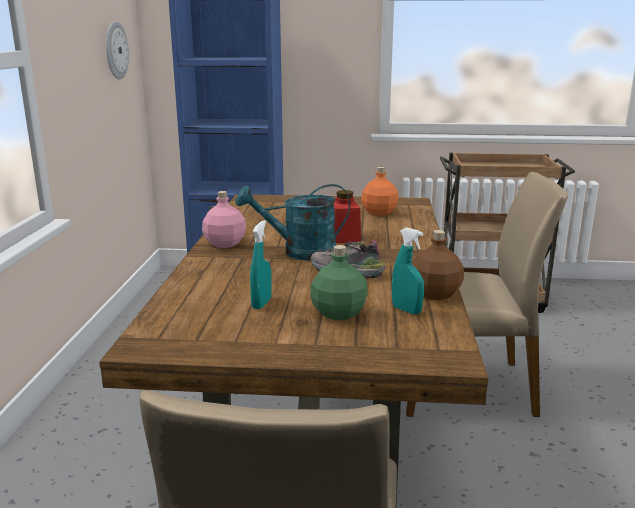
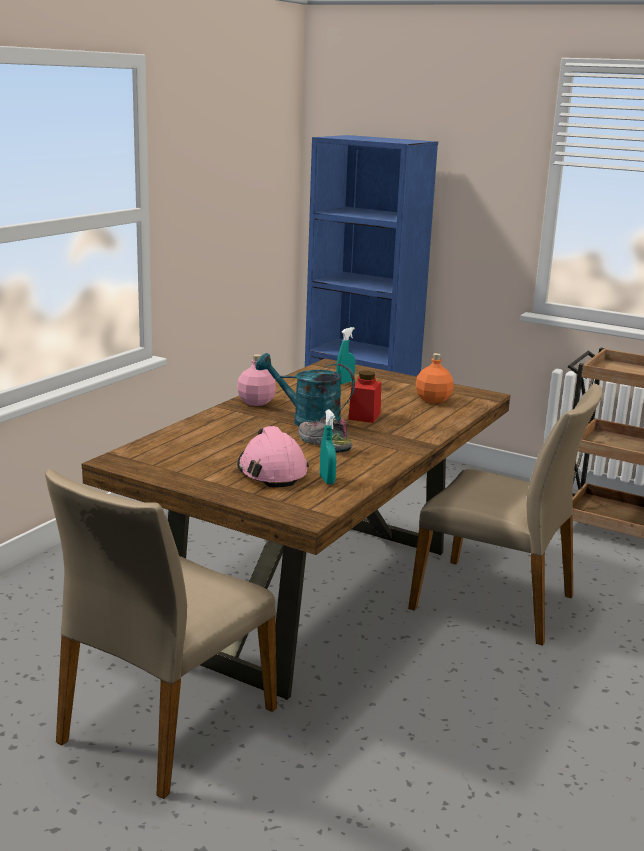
camera: 25 degrees right, 0 degrees up
wall clock [106,21,129,80] -> none
turquoise spray bottle [250,220,272,309] -> turquoise spray bottle moved to [336,327,355,384]
green bottle [310,245,368,320] -> pink hard hat [237,426,309,487]
brown bottle [412,230,464,300] -> none

